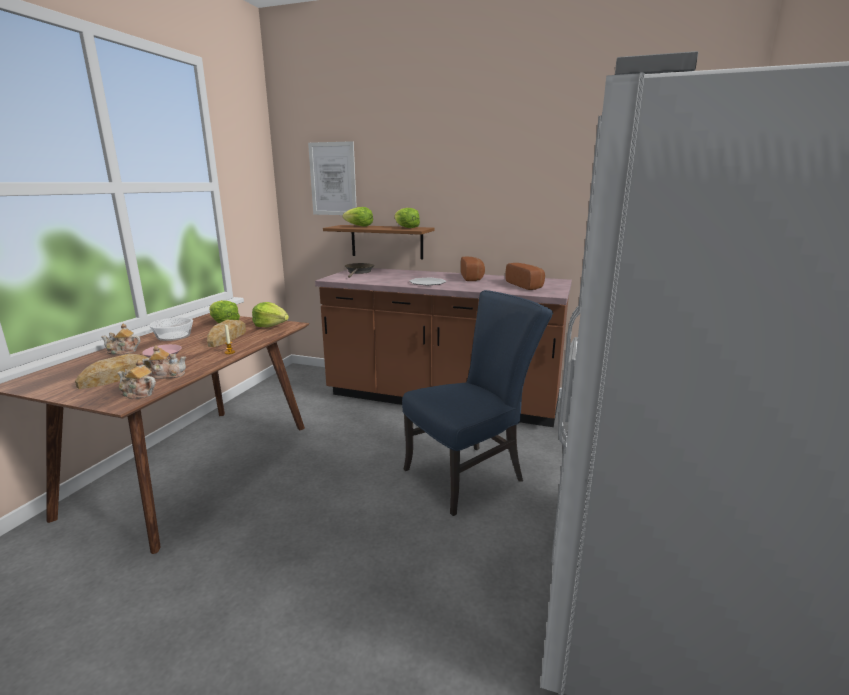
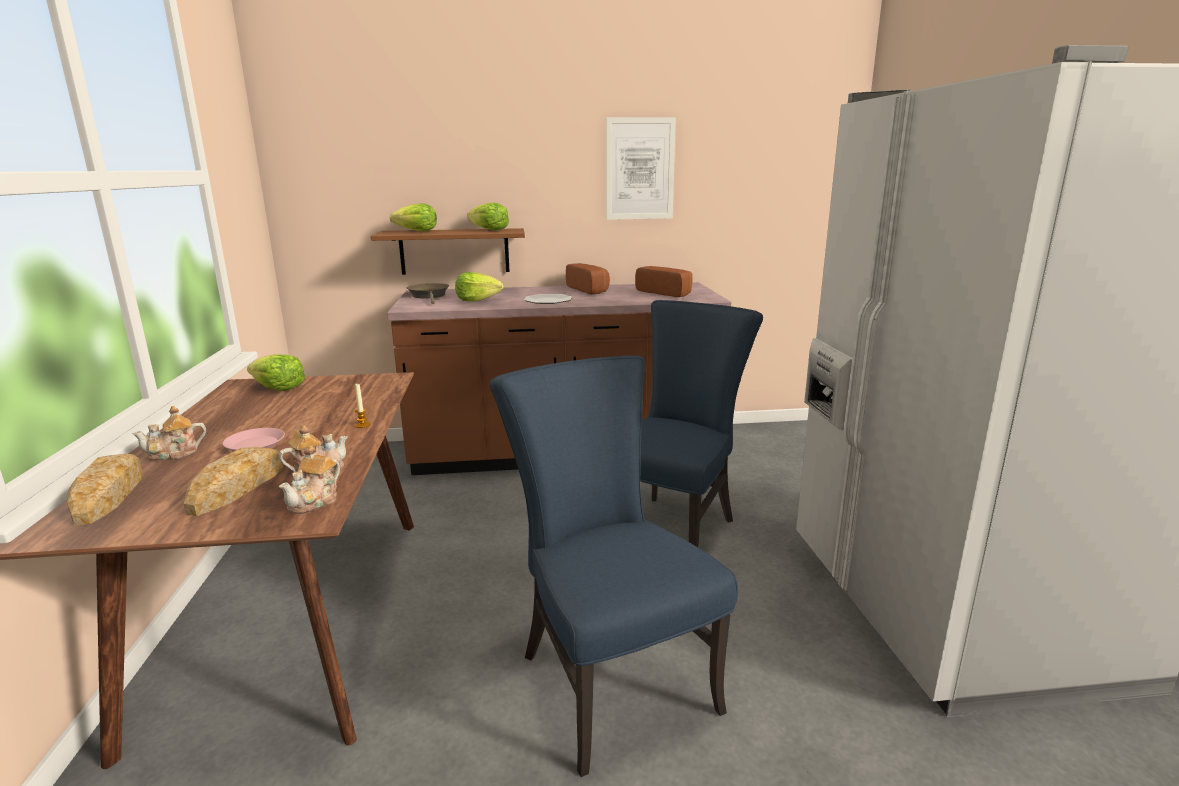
camera: 25 degrees left, 0 degrees up
teapot [118,360,156,399] -> teapot turned 60 degrees counterclockwise [279,446,340,514]
bowl [149,317,193,341] -> none
bread [207,320,246,347] -> bread moved to [67,454,142,526]
lettuce [252,302,289,327] -> lettuce moved to [455,272,503,301]
picture [308,141,357,215] -> picture moved to [606,117,676,220]
none -> blue chair [490,355,738,777]

